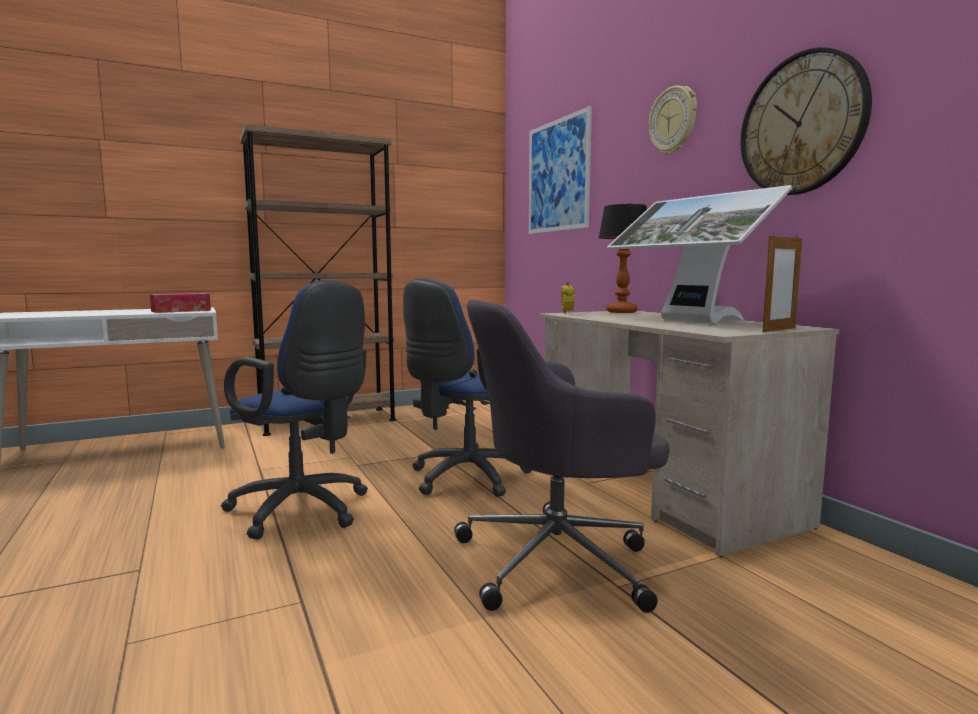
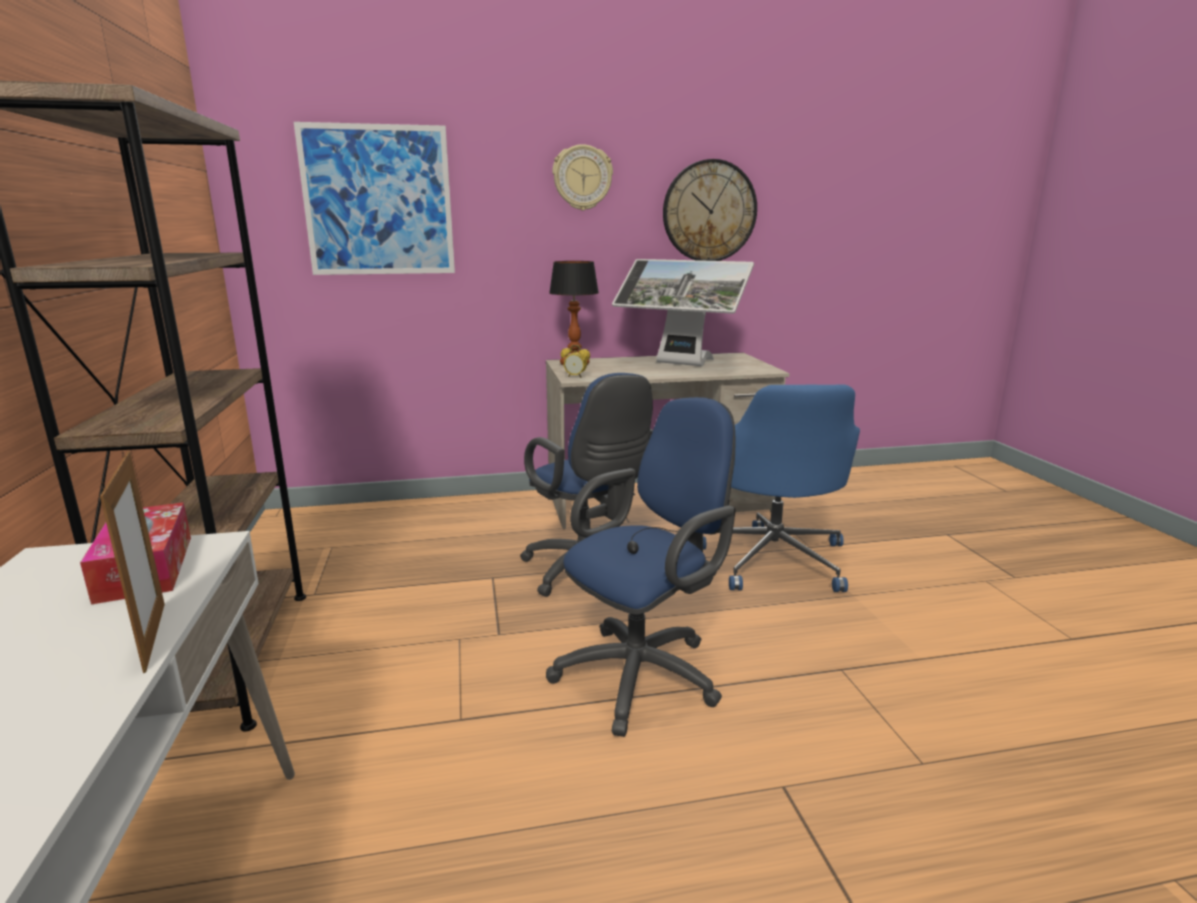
camera: 75 degrees left, 10 degrees up
grey office chair [454,300,670,613] -> blue office chair [703,385,860,592]
monitor [607,185,792,324] -> monitor turned 45 degrees clockwise [612,259,754,366]
picture frame [763,233,802,332] -> picture frame moved to [100,451,165,673]

